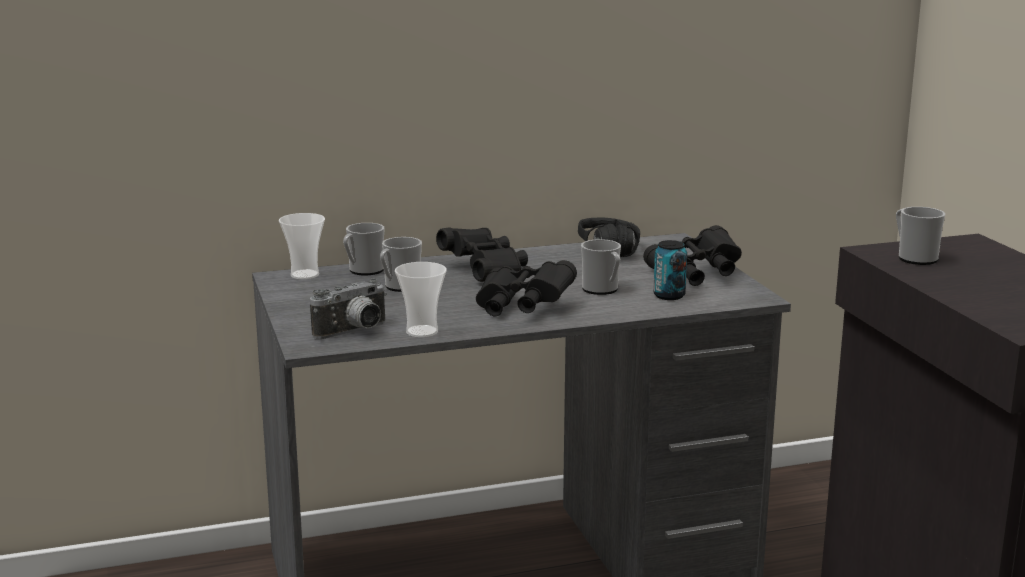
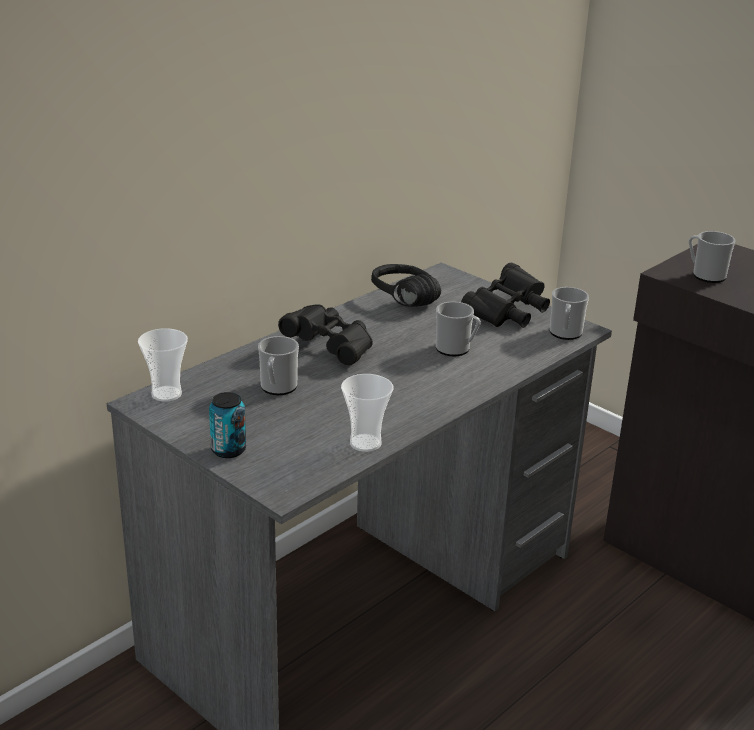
camera: 30 degrees left, 10 degrees up
camera [310,279,387,339] -> none
mug [343,223,385,276] -> mug moved to [550,287,589,340]
black binoculars [476,260,577,316] -> none
can [653,240,687,300] -> can moved to [209,392,246,458]

